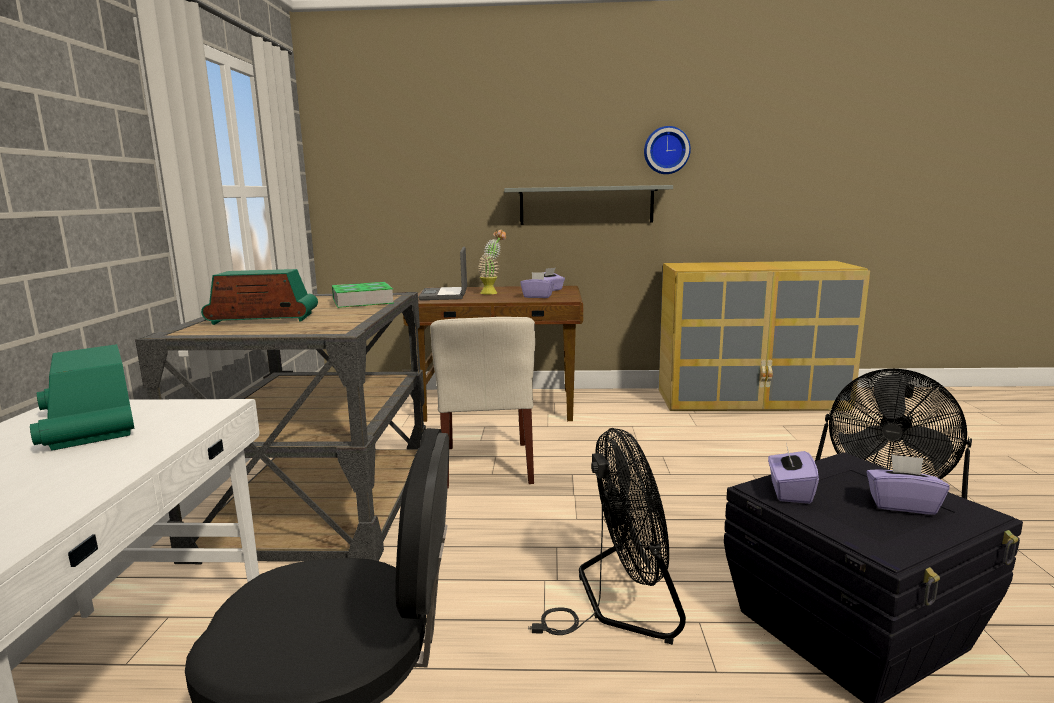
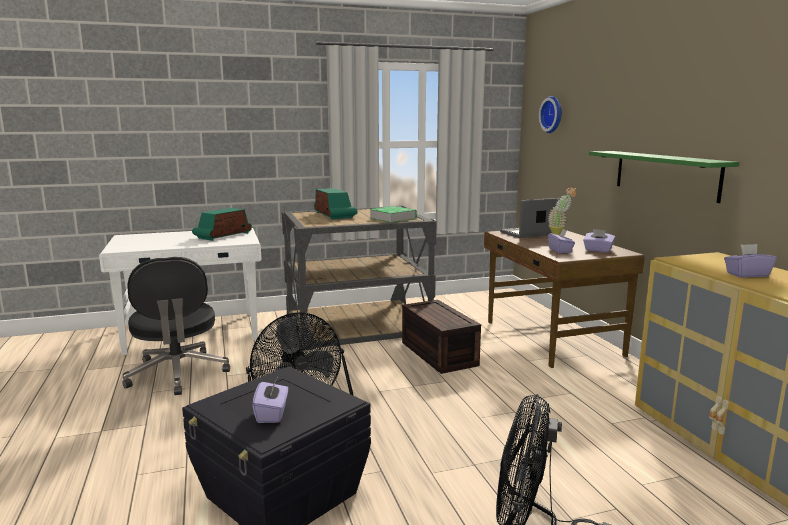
camera: 70 degrees right, 0 degrees up
beige chair [430,317,535,488] -> brown storage box [402,300,481,374]
grey shelf [504,185,673,225] -> green shelf [589,151,739,203]
wall clock [644,126,691,174] -> wall clock moved to [539,96,562,133]
purple tissue box [768,444,819,504] -> purple tissue box moved to [724,244,777,278]

